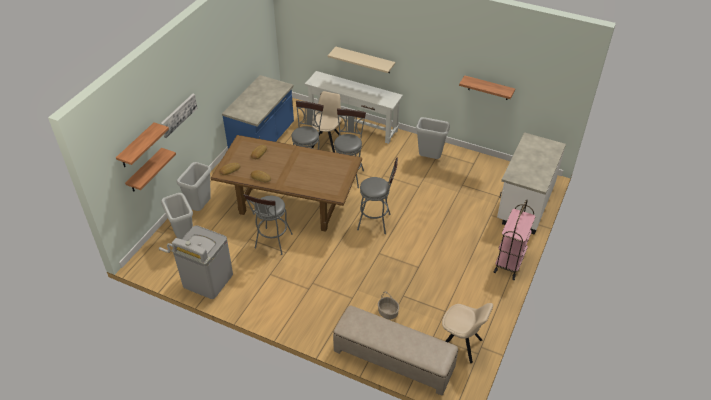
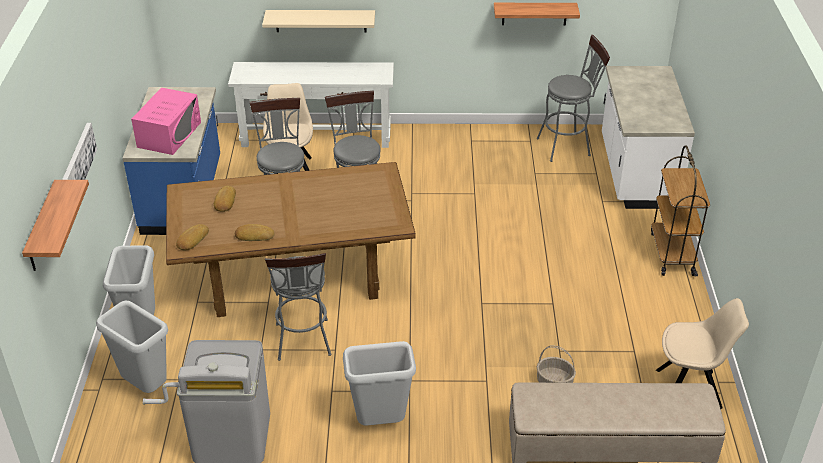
camera: 25 degrees left, 5 degrees down
shelf [125,148,176,192] -> none
grey stool [357,158,398,234] -> grey stool moved to [537,35,610,162]
grey trash can [416,117,450,159] -> grey trash can moved to [343,341,416,426]
pink cart [494,200,536,280] -> brown cart [651,145,710,277]
none -> pink microwave [131,88,201,155]

